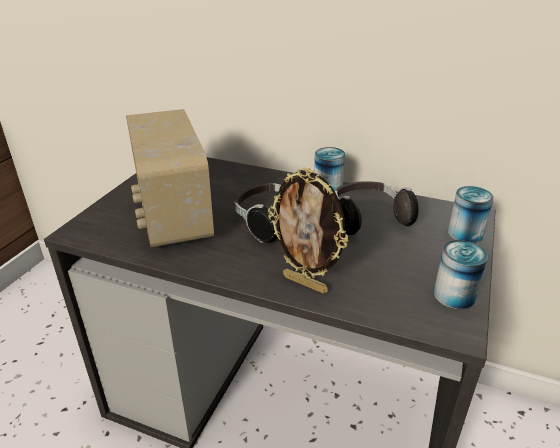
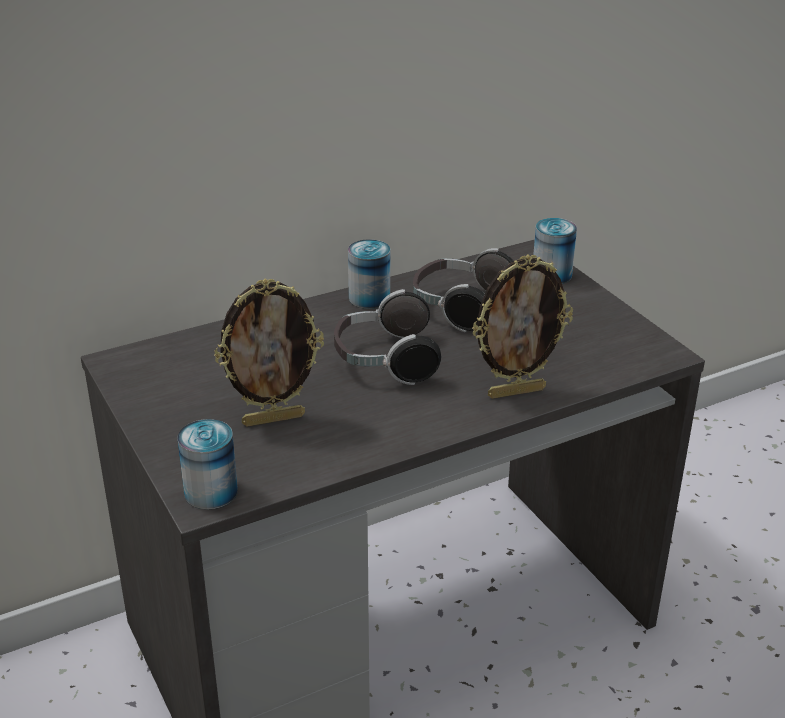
camera: 50 degrees left, 0 degrees up
radio [126,109,214,248] -> picture frame [214,278,324,427]
can [434,240,488,309] -> can moved to [177,419,238,509]

